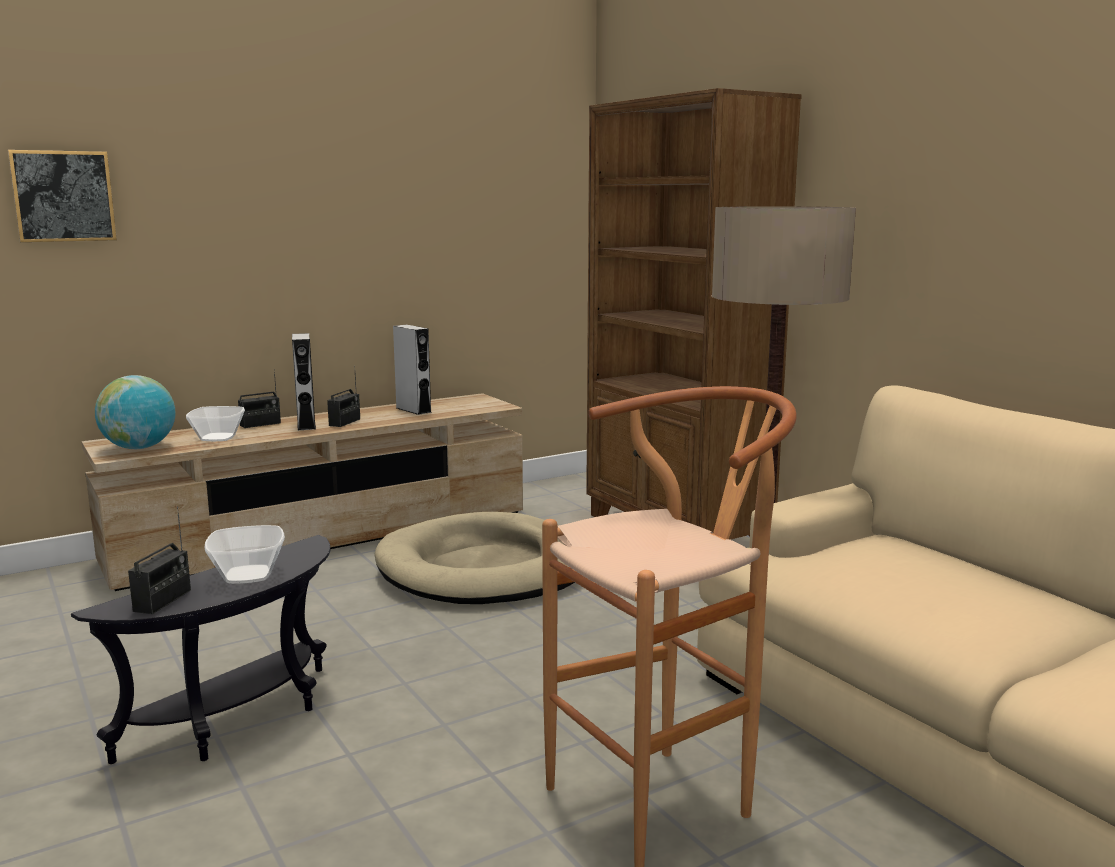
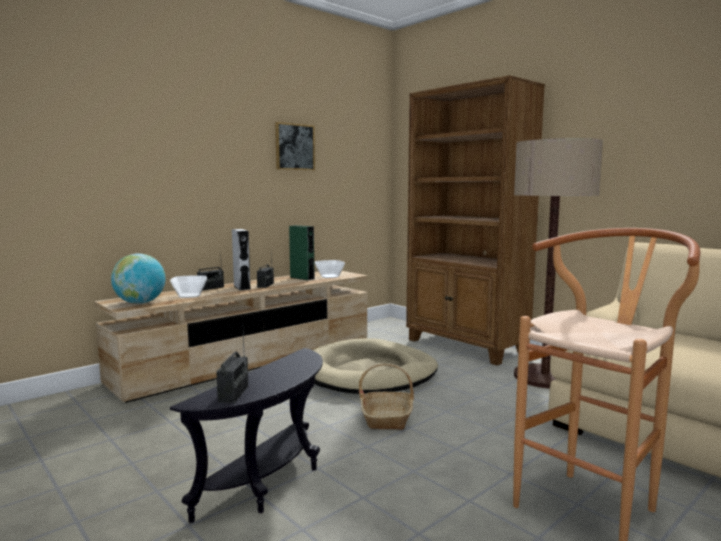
camera: 10 degrees left, 5 degrees down
picture [8,150,117,242] -> picture moved to [275,122,315,171]
bowl [204,525,285,584] -> bowl moved to [315,260,345,278]
grey speaker [393,325,431,415] -> green speaker [289,225,315,280]
none -> basket [359,363,414,430]

